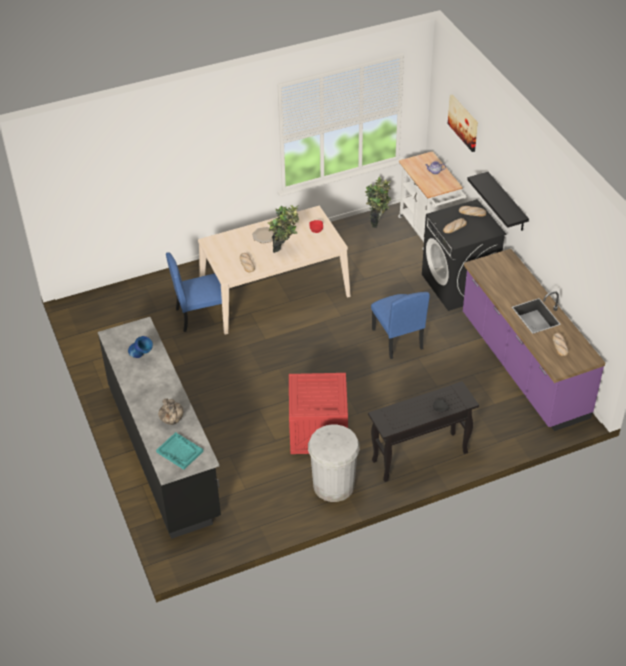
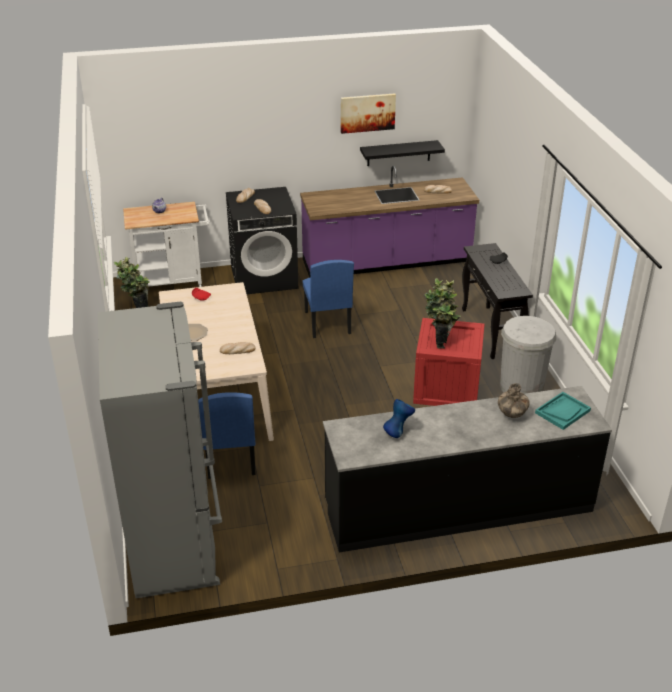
camera: 80 degrees left, 10 degrees down
potted plant [267,205,299,253] -> potted plant moved to [424,278,461,349]
blue chair [371,292,430,359] -> blue chair turned 90 degrees clockwise [302,260,354,338]
picture [448,94,478,152] -> picture moved to [341,93,396,134]
black shelf [467,172,529,231] -> black shelf moved to [360,140,445,166]
none -> grey fridge [98,301,222,598]

